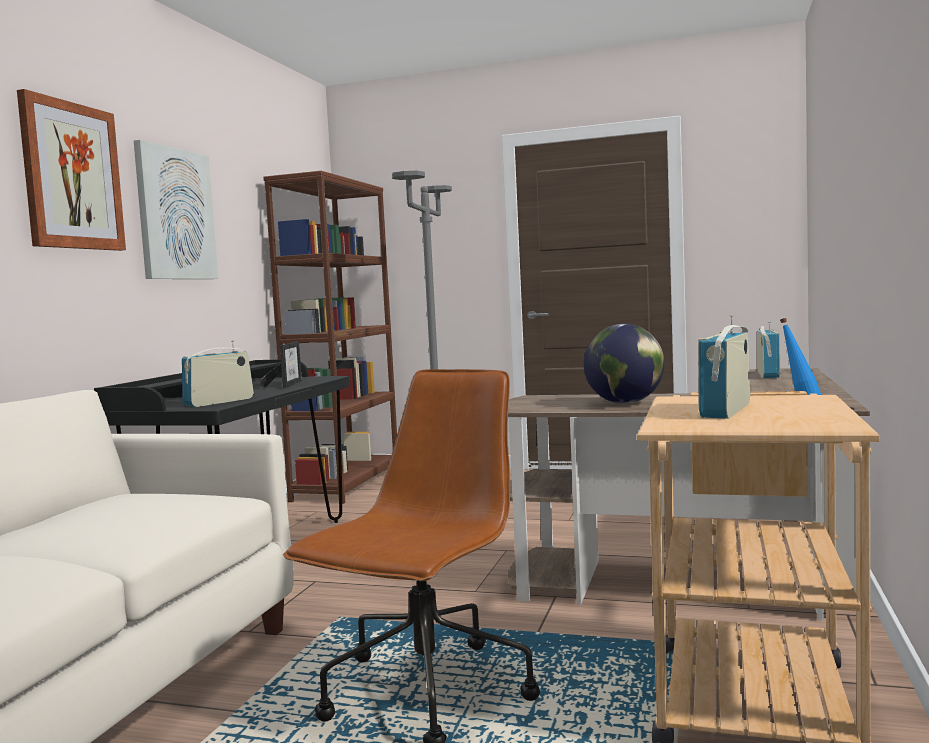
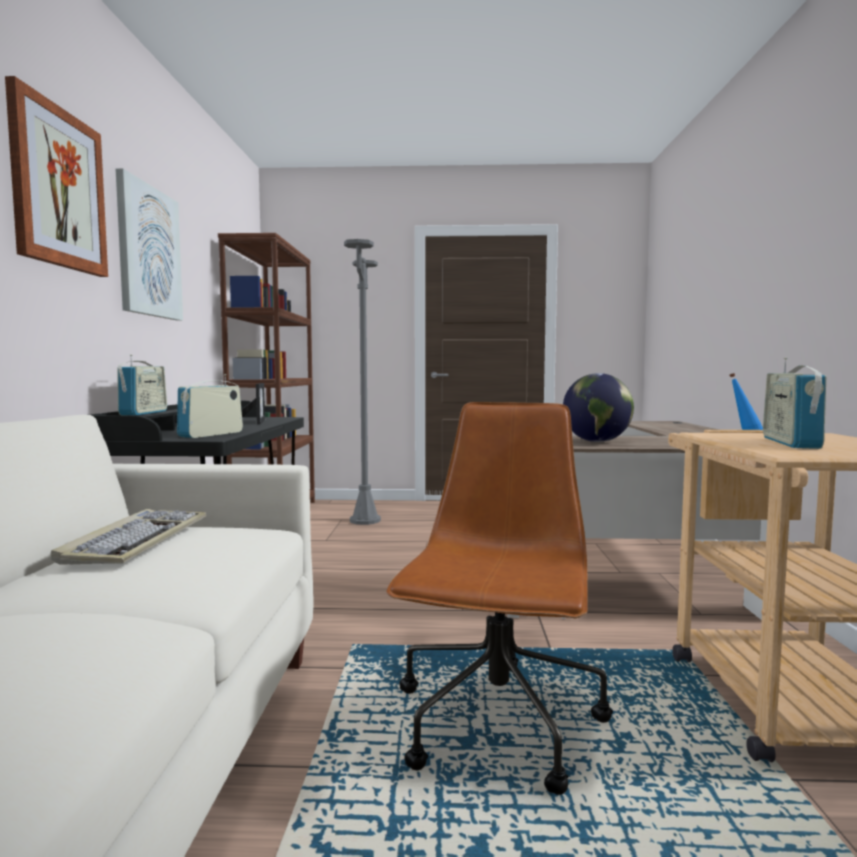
camera: 15 degrees left, 0 degrees up
radio [757,321,780,378] -> radio moved to [118,354,167,415]
none -> keyboard [50,509,206,565]

